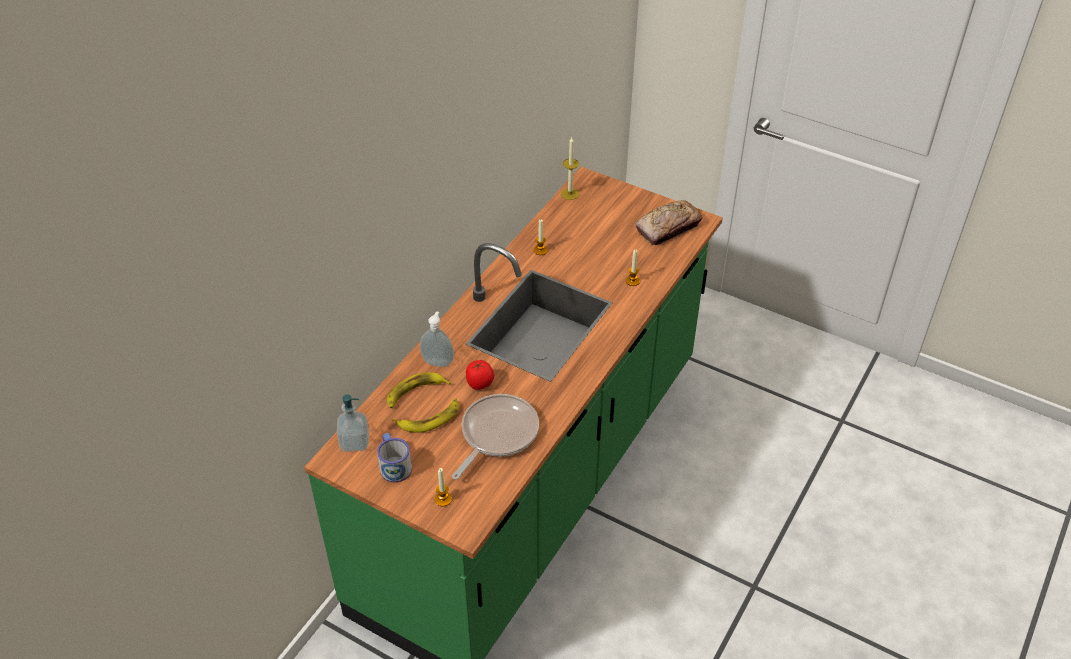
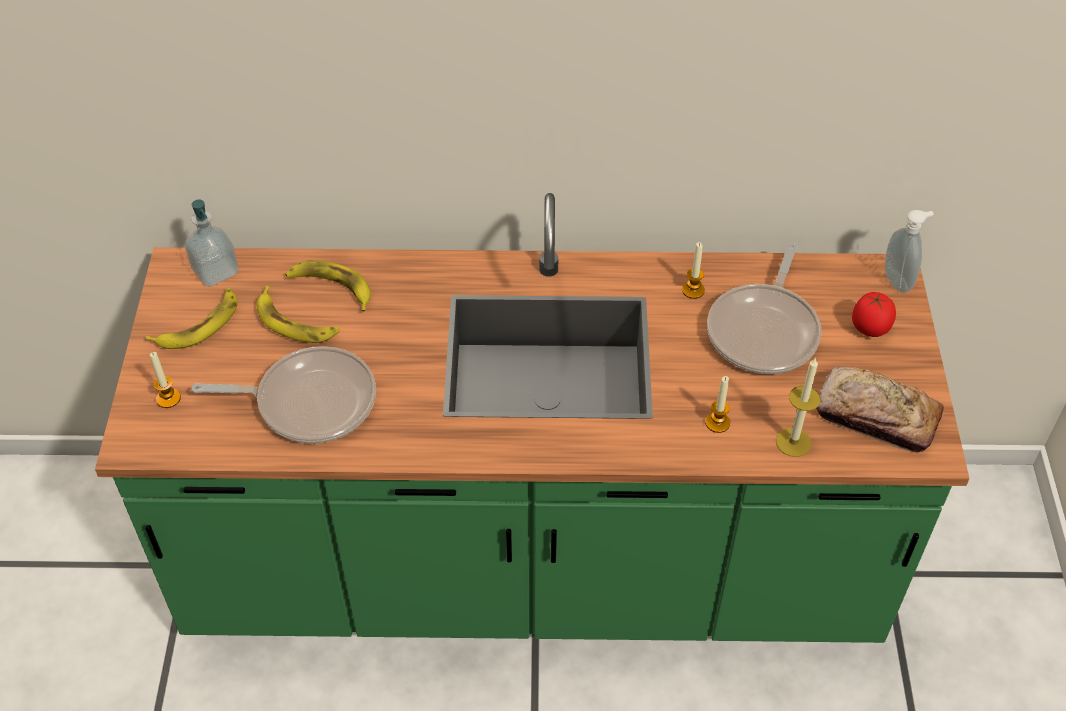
camera: 60 degrees right, 5 degrees up
mug [377,433,412,483] -> banana [145,288,238,349]
soap dispenser [420,311,454,367] -> soap dispenser moved to [885,210,934,293]
tomato [466,360,494,390] -> tomato moved to [852,292,896,337]
candle [561,137,579,200] -> candle moved to [776,357,821,457]
none -> frying pan [707,243,822,374]

